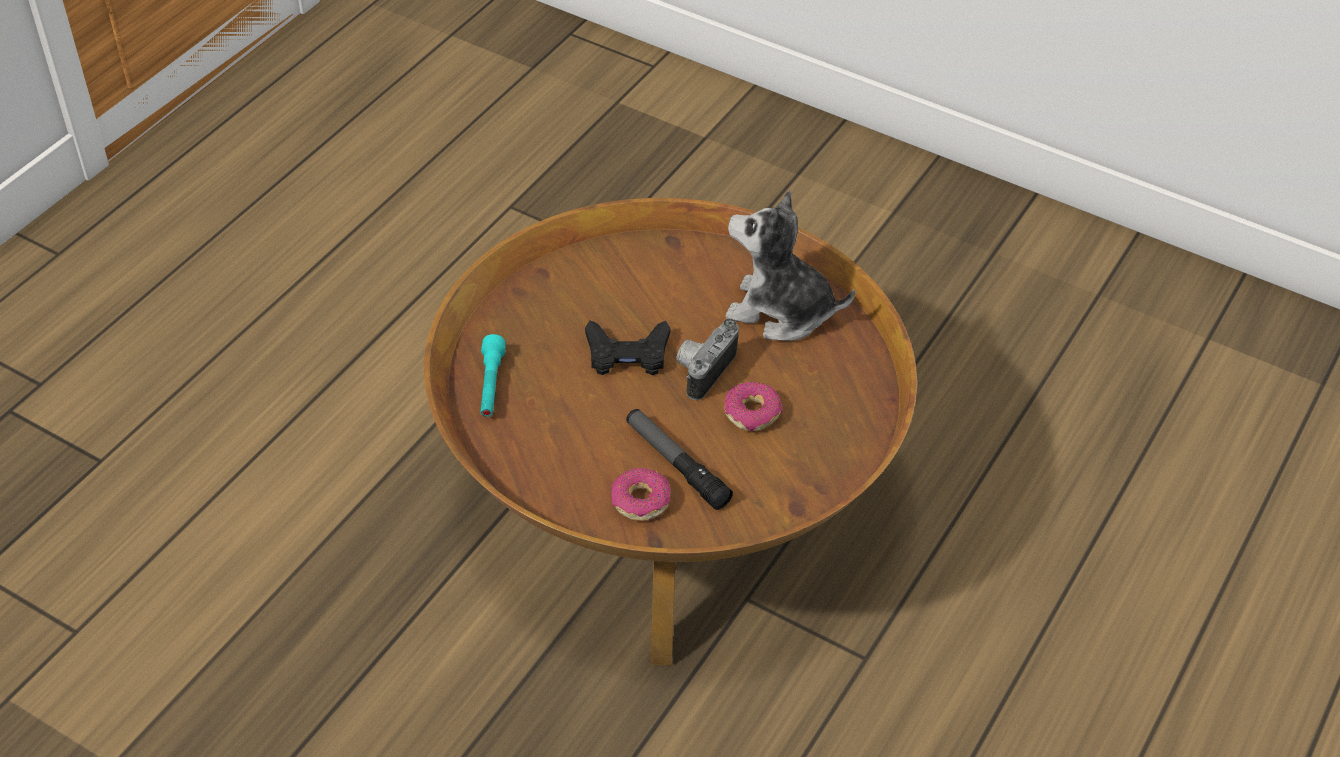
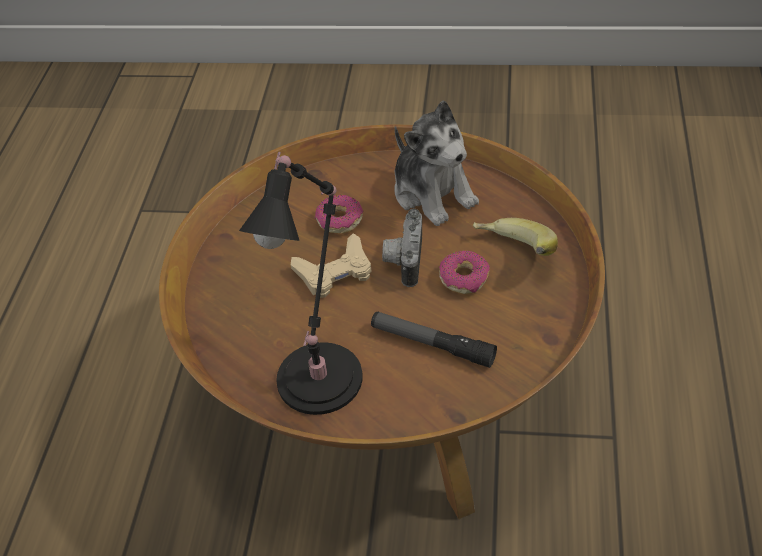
camera: 20 degrees left, 0 degrees up
turquoise flashlight [480,334,506,417] -> none
black game controller [585,320,670,375] -> beige game controller [291,233,372,298]
donut [611,468,671,521] -> donut moved to [315,195,363,234]
plush toy [726,190,855,341] -> plush toy turned 120 degrees counterclockwise [394,100,479,226]
none -> black table lamp [239,152,363,415]
none -> banana [473,218,558,256]

